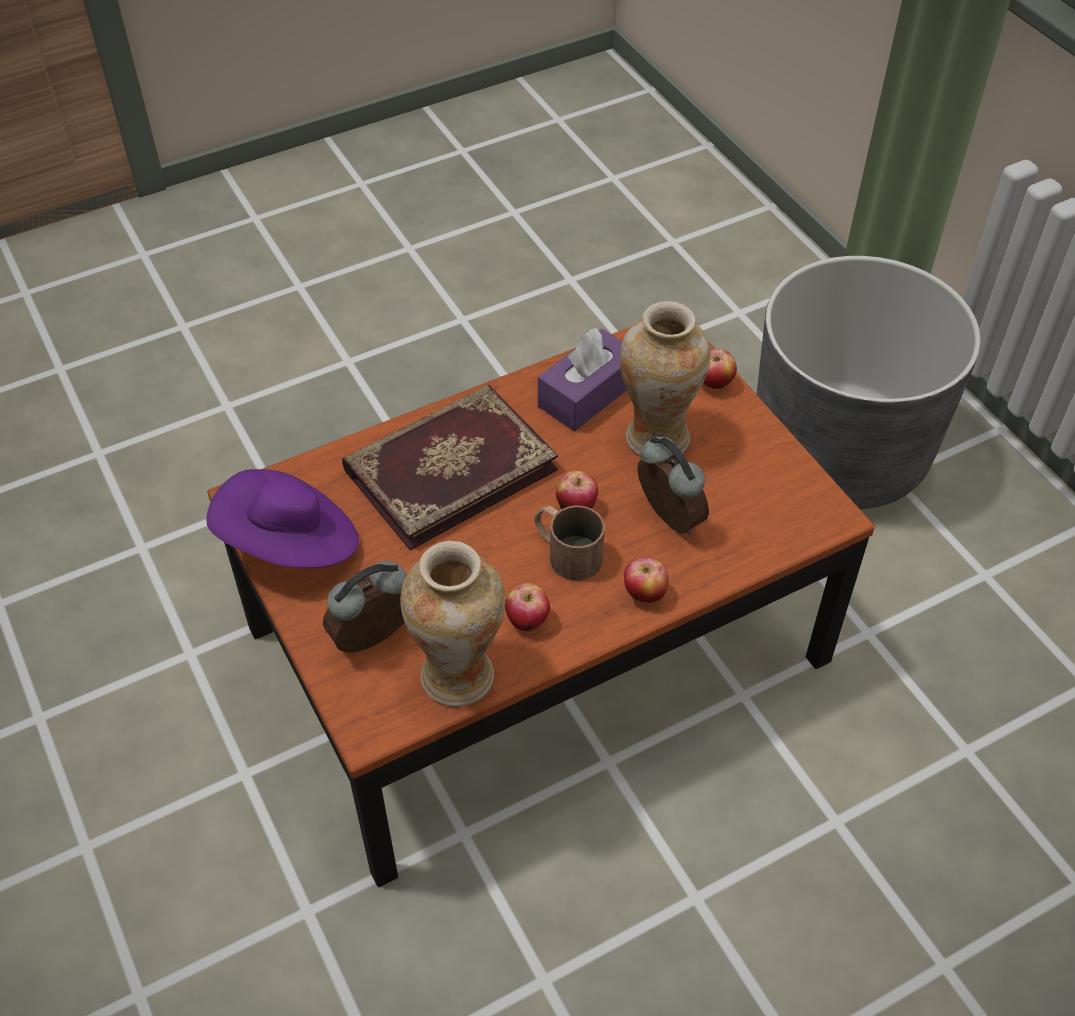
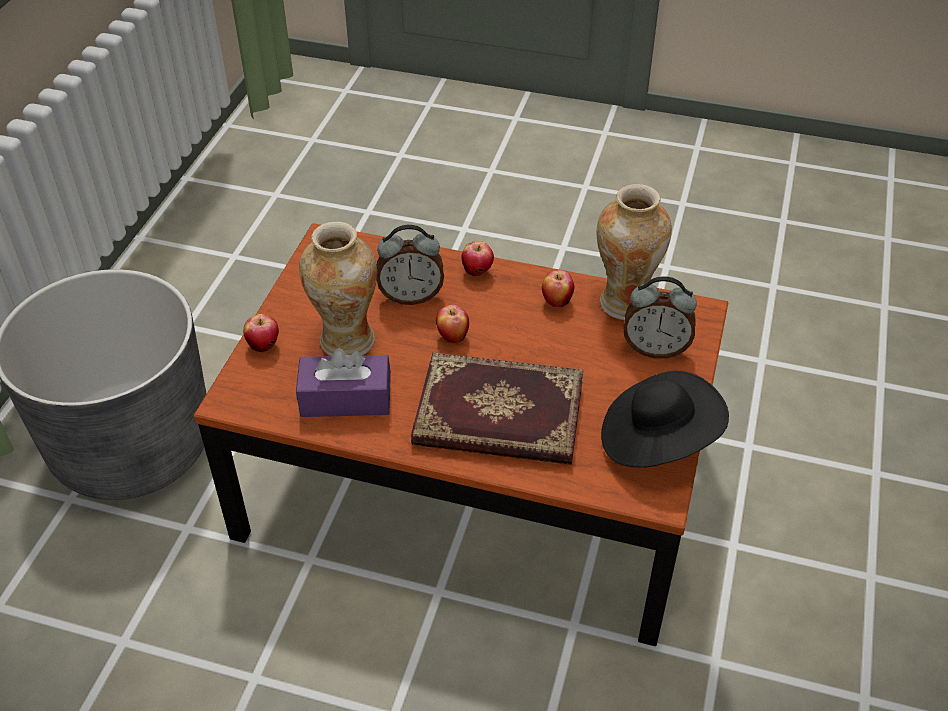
camera: 135 degrees left, 5 degrees down
purple hat [206,469,359,568] -> black hat [601,371,729,468]
brown mug [534,505,605,581] -> none
alarm clock [637,436,709,534] -> alarm clock turned 105 degrees counterclockwise [377,225,444,305]

